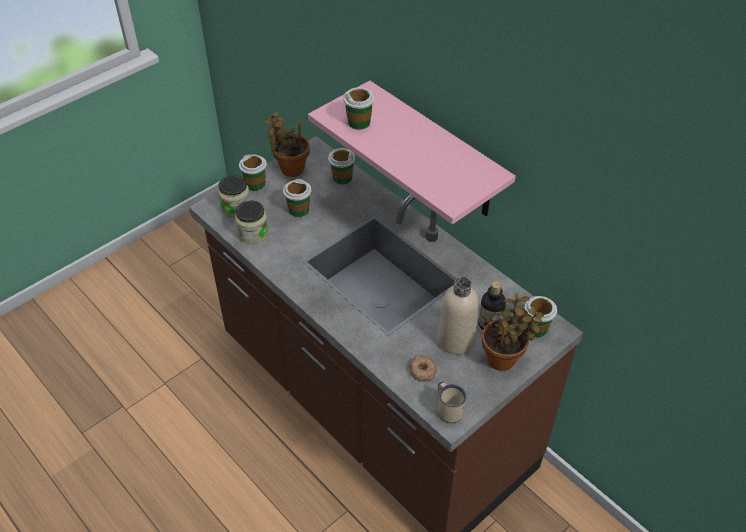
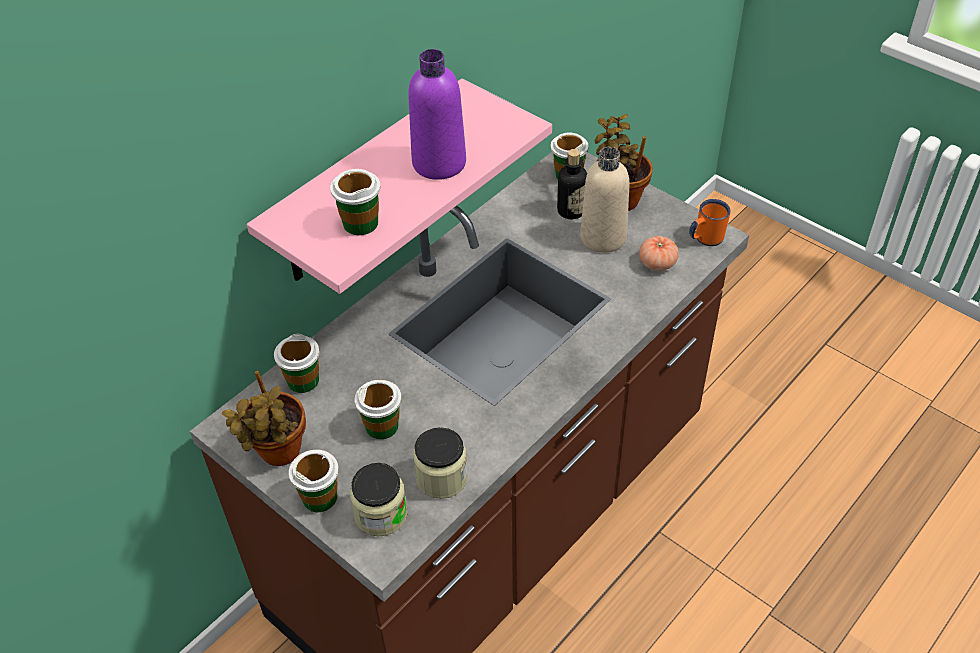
camera: 95 degrees left, 0 degrees up
donut [409,355,437,382] -> tomato [639,236,679,271]
beige mug [438,382,466,423] -> orange mug [689,199,731,246]
none -> purple bottle [408,49,466,180]

